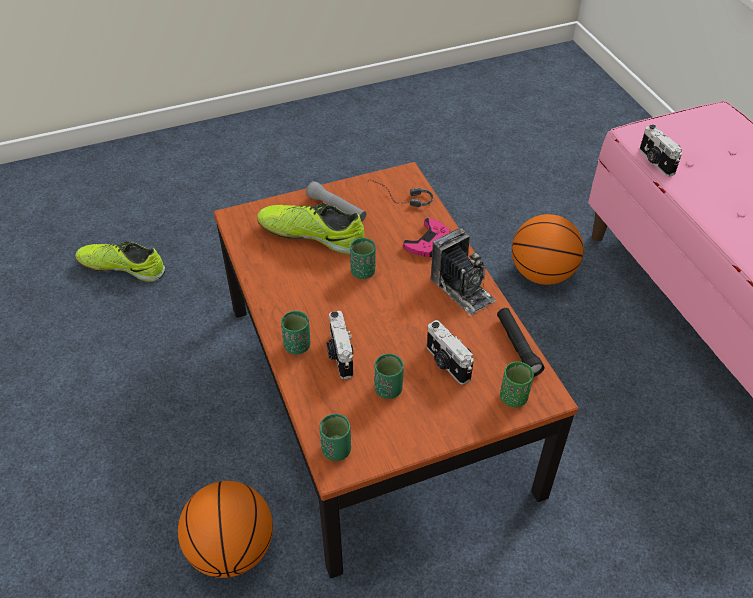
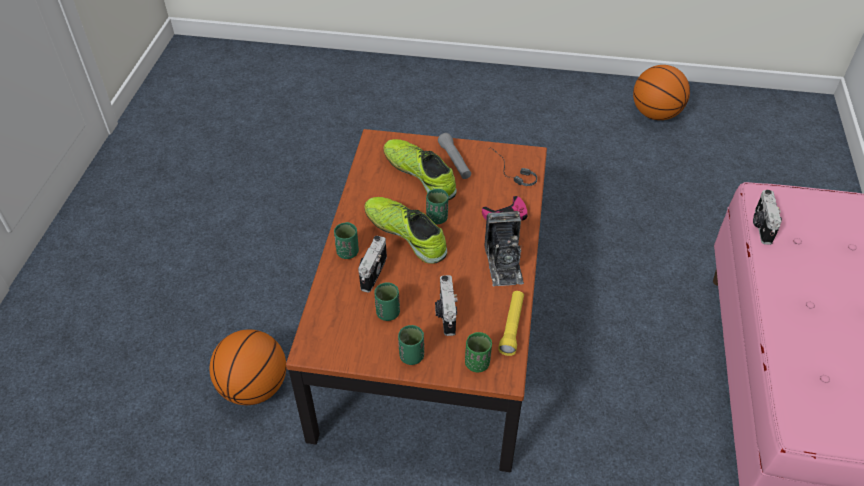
camera: 30 degrees right, 0 degrees up
shoe [75,241,165,282] -> shoe moved to [364,197,447,264]
green cup [320,414,351,461] -> green cup moved to [398,325,424,365]
black flashlight [497,308,544,377] -> yellow flashlight [498,291,524,356]
basketball [512,214,584,285] -> basketball moved to [633,65,690,120]

